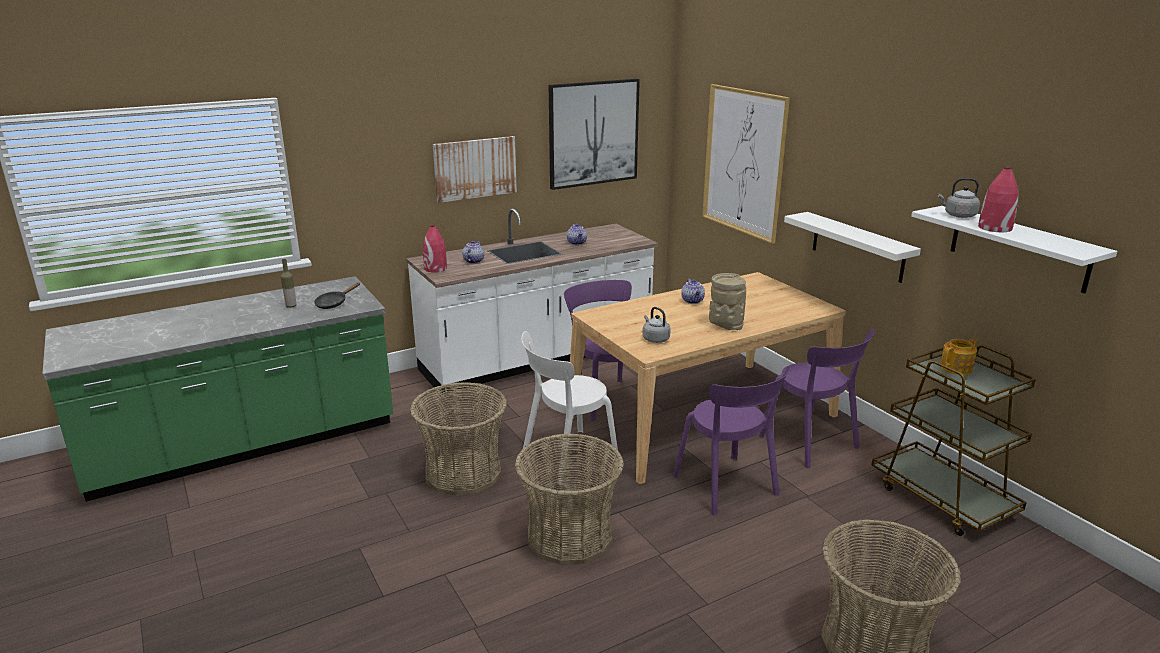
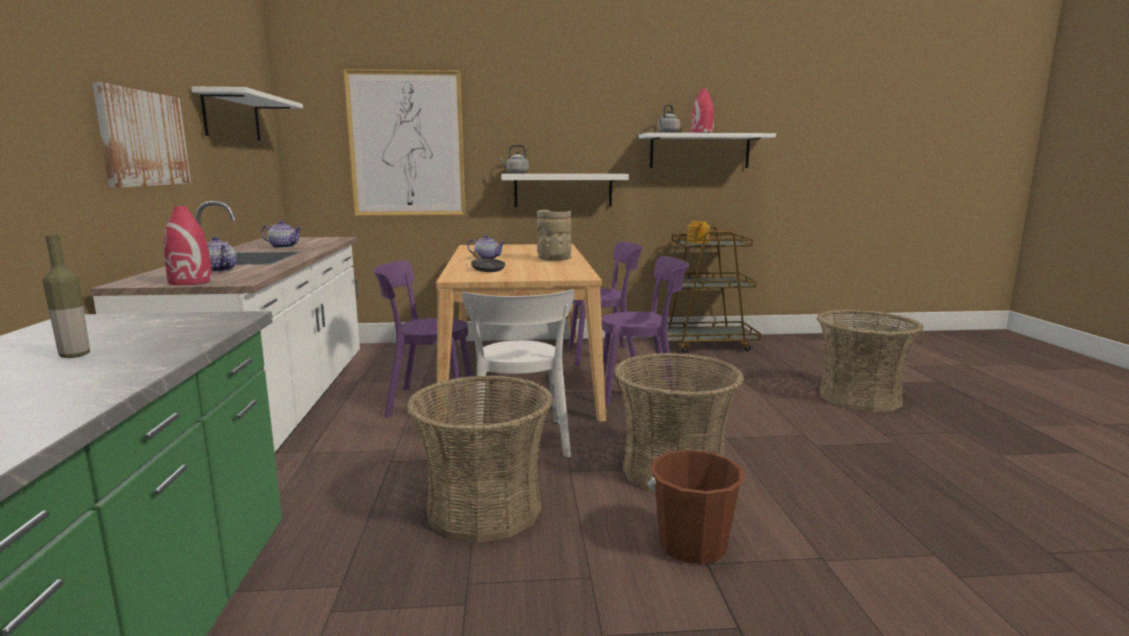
camera: 65 degrees left, 10 degrees down
black frying pan [314,283,360,309] -> black frying pan moved to [471,252,505,272]
picture [549,79,640,190] -> white shelf [191,87,303,141]
grey kettle [643,307,671,343] -> grey kettle moved to [500,145,529,174]
none -> brown bucket [648,450,745,564]

